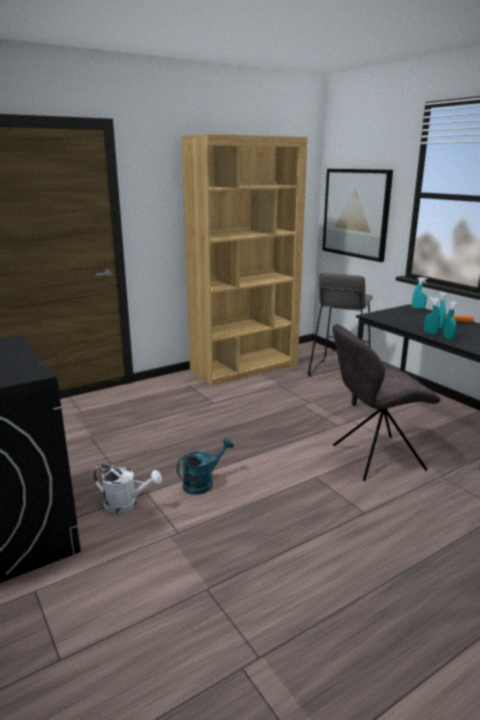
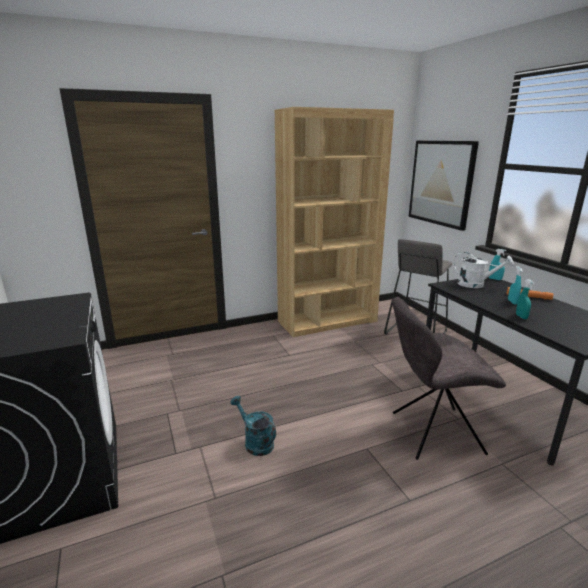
camera: 10 degrees right, 0 degrees up
white watering can [93,465,162,513] -> white watering can moved to [454,252,514,288]
turquoise watering can [177,438,234,495] -> turquoise watering can turned 105 degrees counterclockwise [230,396,276,456]
turquoise spray bottle [424,297,440,335] -> none

